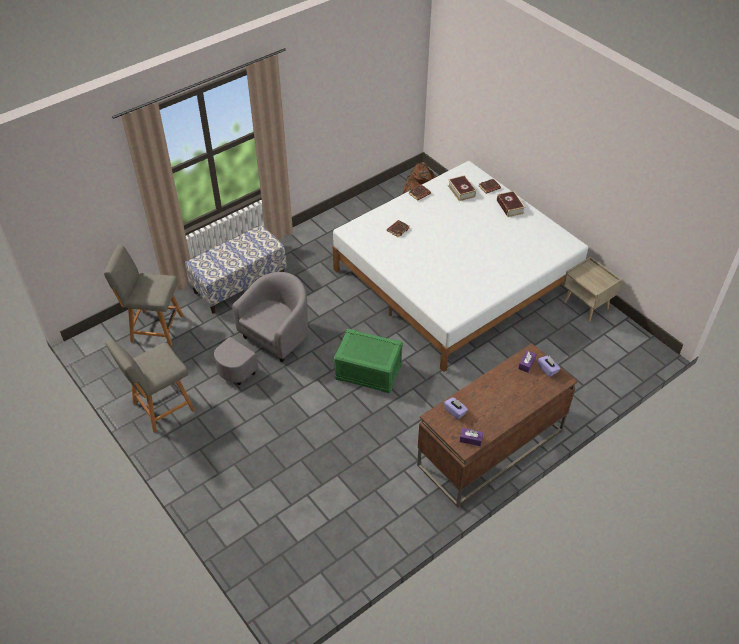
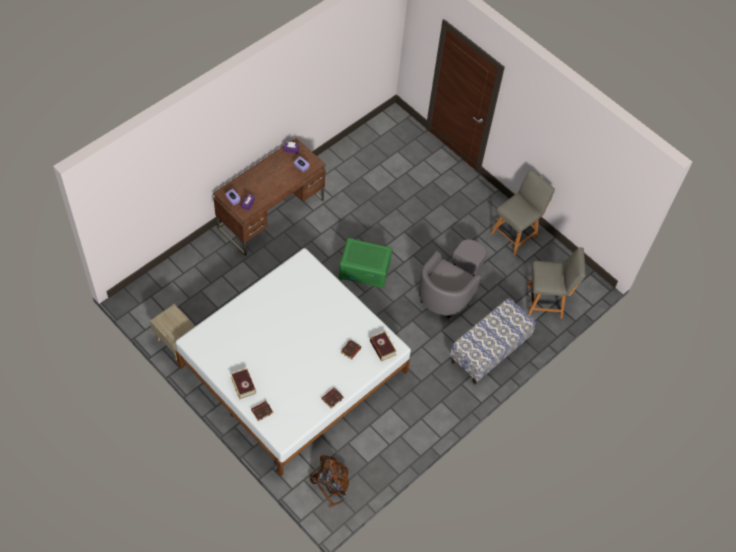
camera: 170 degrees right, 10 degrees up
book [448,175,476,201] -> book moved to [370,331,397,362]

